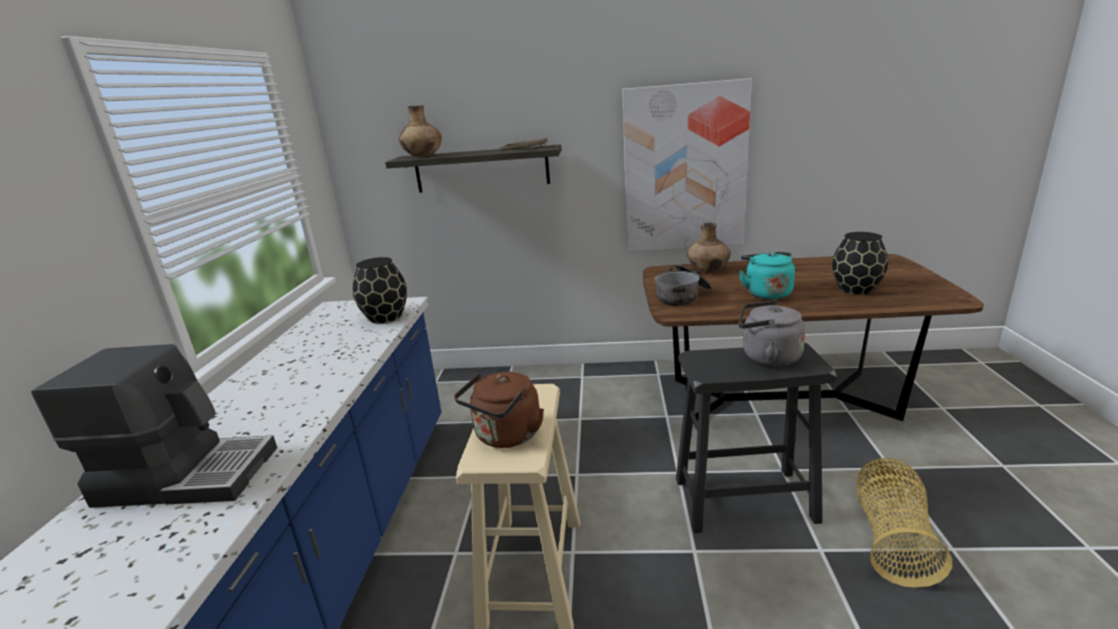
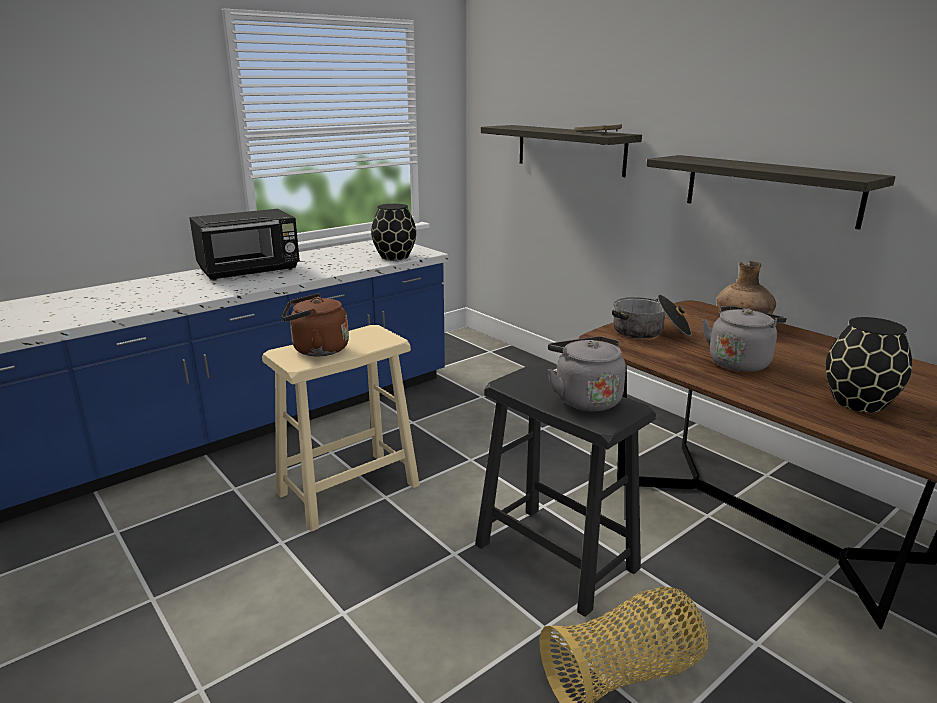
camera: 45 degrees right, 0 degrees up
coffee machine [31,344,277,508] -> none
brown vase [398,106,442,157] -> none
picture [622,78,752,251] -> shelf [646,155,896,230]
turquoise kettle [739,252,795,300] -> grey kettle [702,306,787,372]
none -> black microwave [189,209,300,281]

